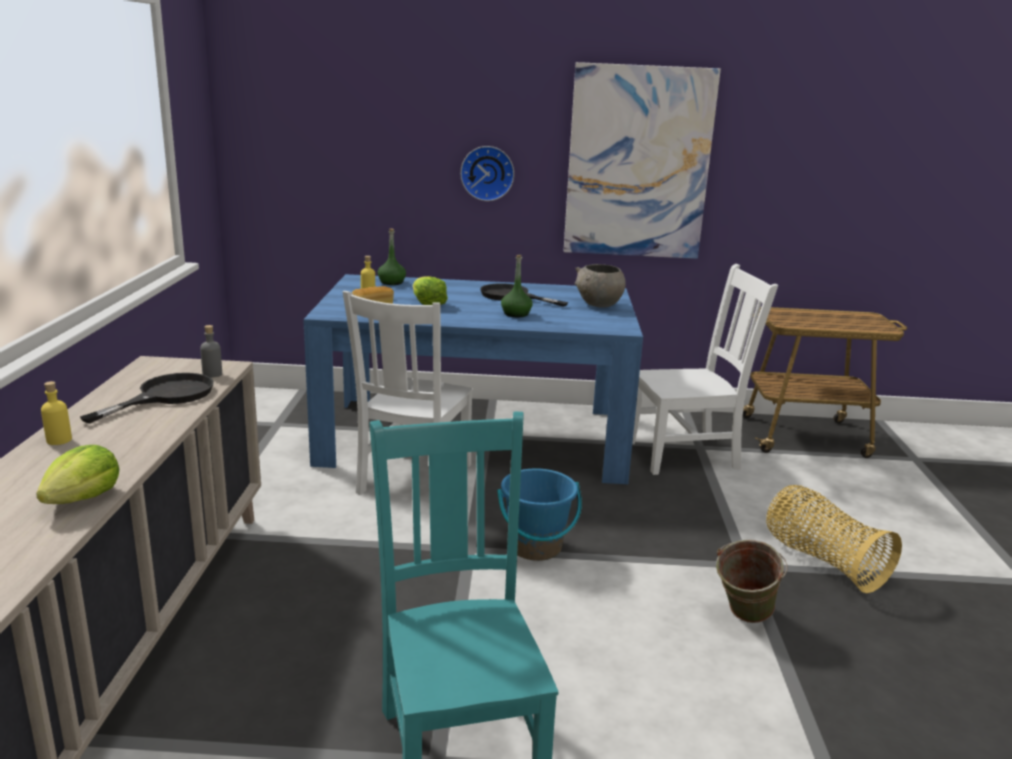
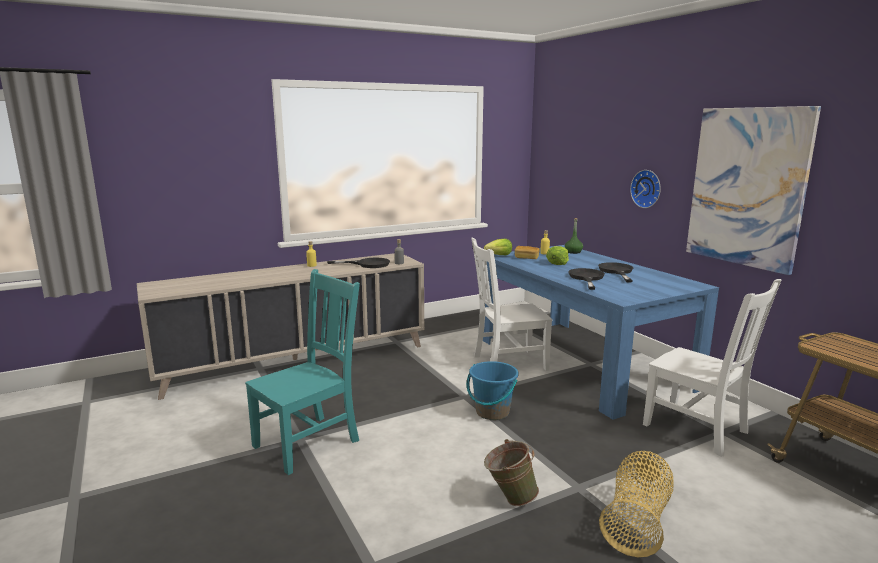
camera: 60 degrees right, 5 degrees down
lettuce [36,445,119,504] -> lettuce moved to [484,239,512,255]
green bottle [501,255,533,317] -> black frying pan [568,268,605,290]
grey bowl [575,264,626,308] -> none

